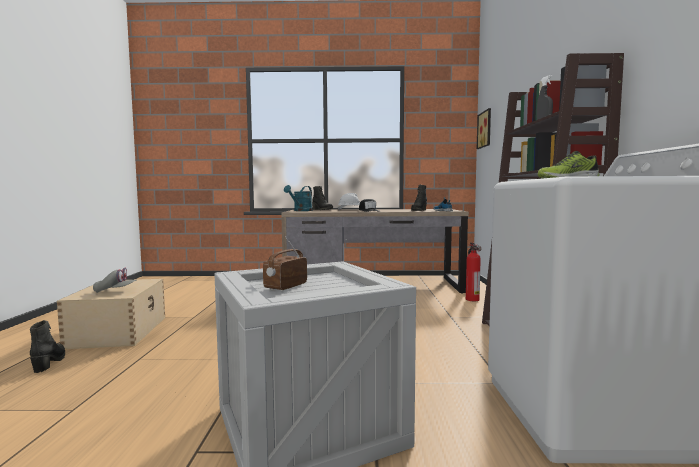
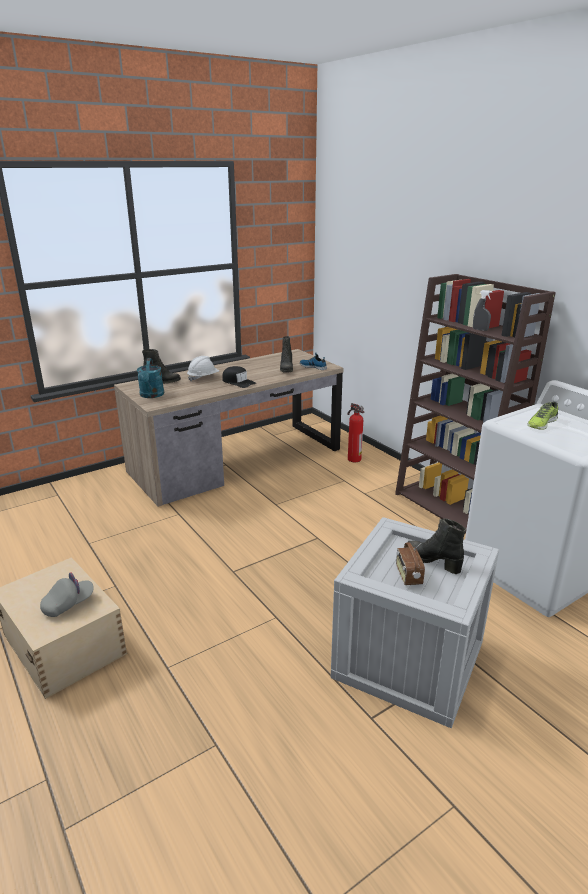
camera: 35 degrees left, 20 degrees up
black boot [30,320,65,373] -> black boot moved to [408,518,466,574]
picture [477,108,491,149] -> none

